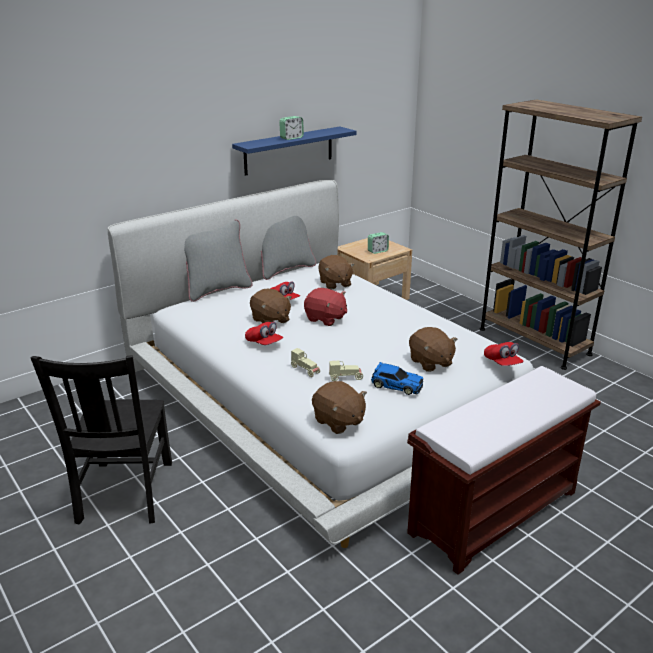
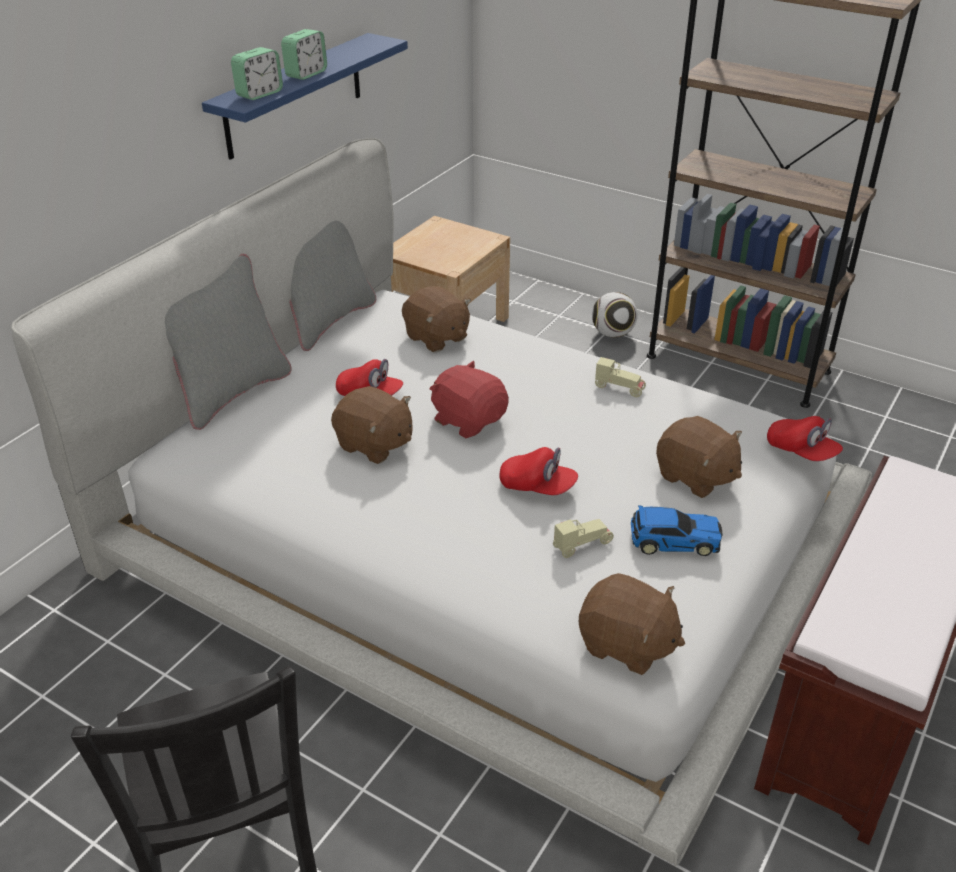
camera: 20 degrees left, 10 degrees up
red cap [245,322,283,345] -> red cap moved to [499,447,578,495]
beige toy car [291,348,320,377] -> beige toy car moved to [595,357,646,397]
red plush toy [304,288,347,326] -> red plush toy turned 150 degrees counterclockwise [430,360,509,438]
alarm clock [368,232,389,254] -> alarm clock moved to [231,47,283,100]
none -> football [592,292,638,338]

